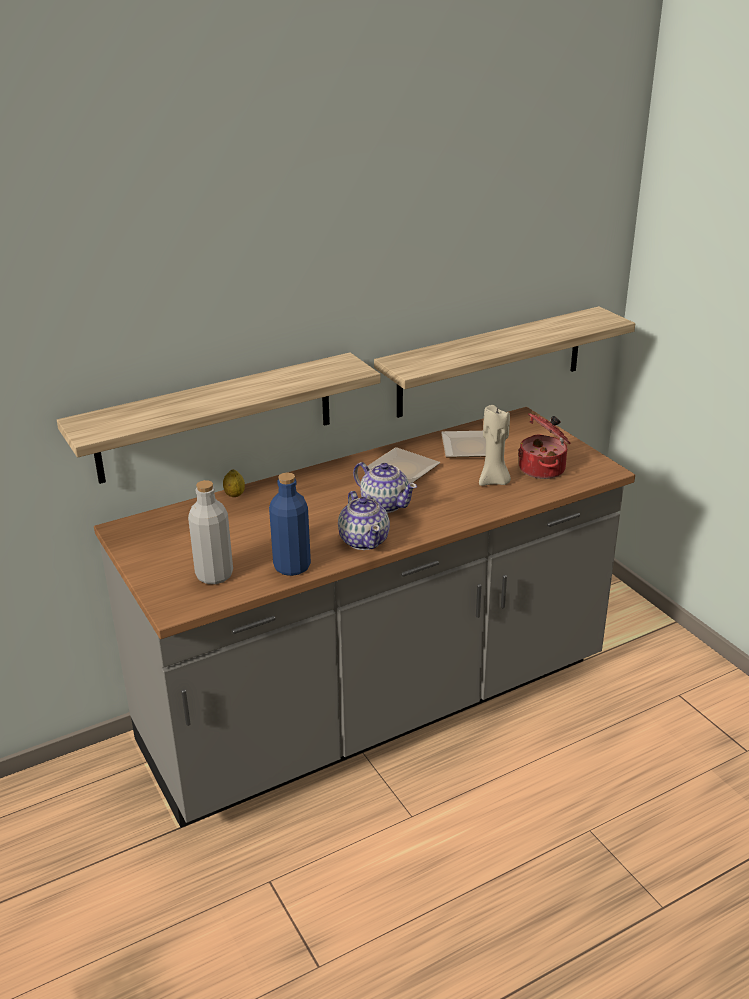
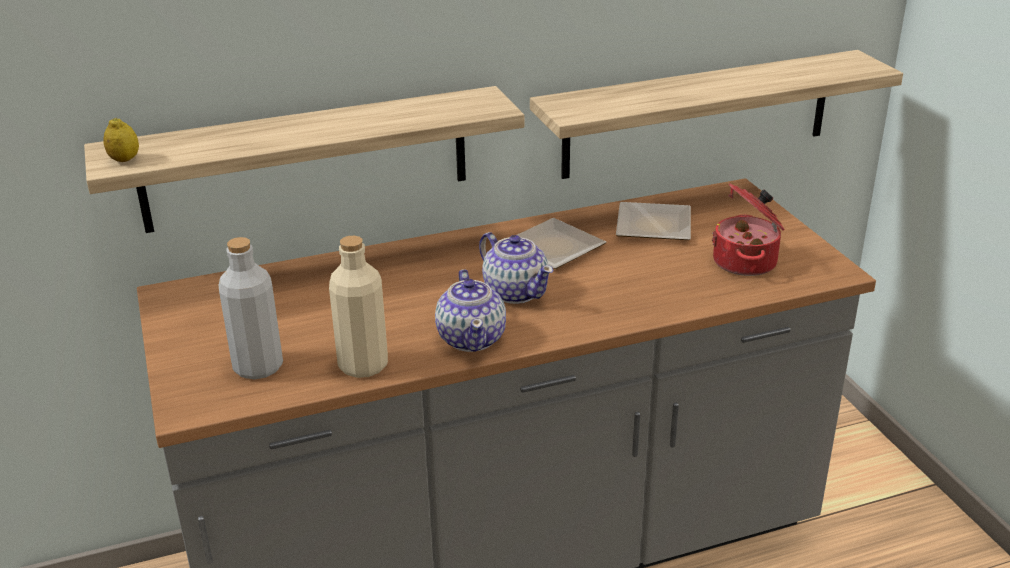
camera: 10 degrees right, 0 degrees up
lemon [223,469,245,497] -> lemon moved to [103,118,139,162]
blue bottle [269,473,311,576] -> beige bottle [329,236,388,378]
beige candle [479,405,511,486] -> none

